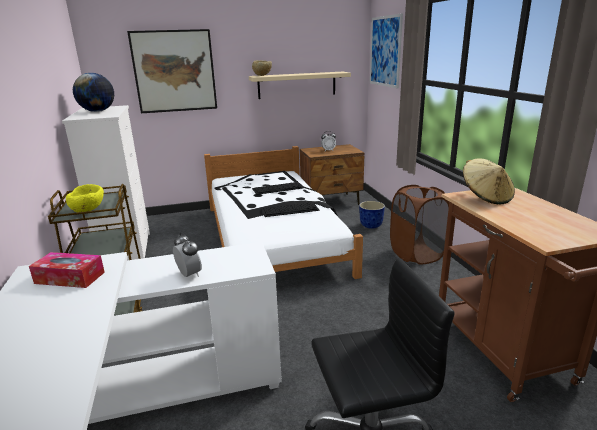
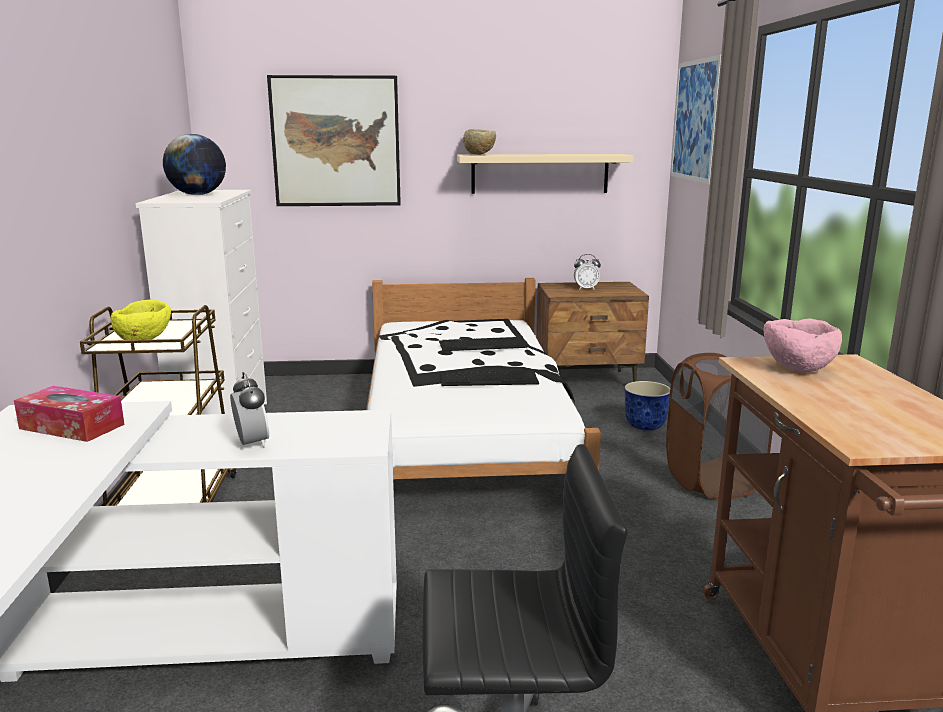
camera: 10 degrees right, 5 degrees down
beige hat [463,158,515,204] -> pink bowl [763,318,842,372]

